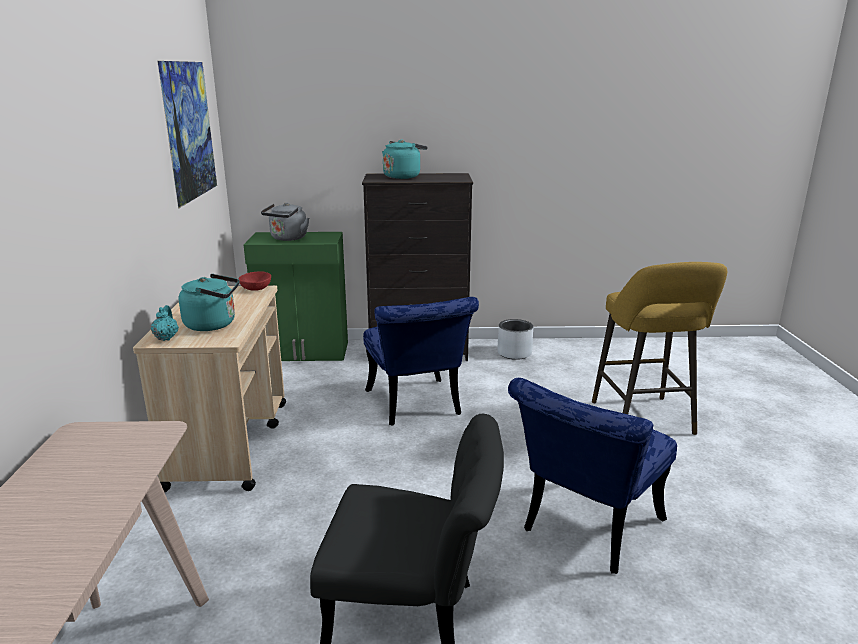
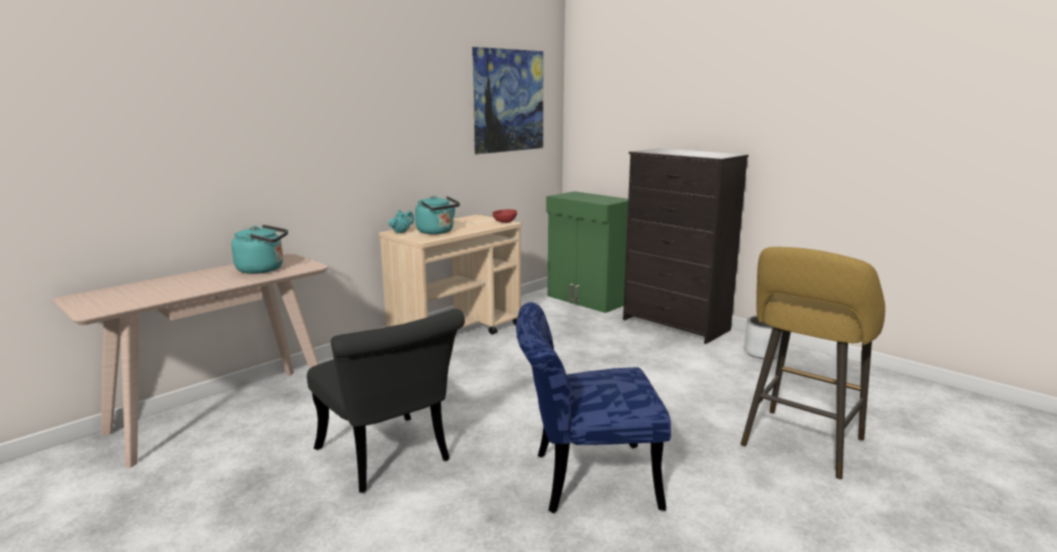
camera: 45 degrees right, 5 degrees down
grey kettle [261,203,309,241] -> none
blue chair [363,297,479,425] -> none
turquoise kettle [382,139,428,179] -> turquoise kettle moved to [231,225,288,274]

